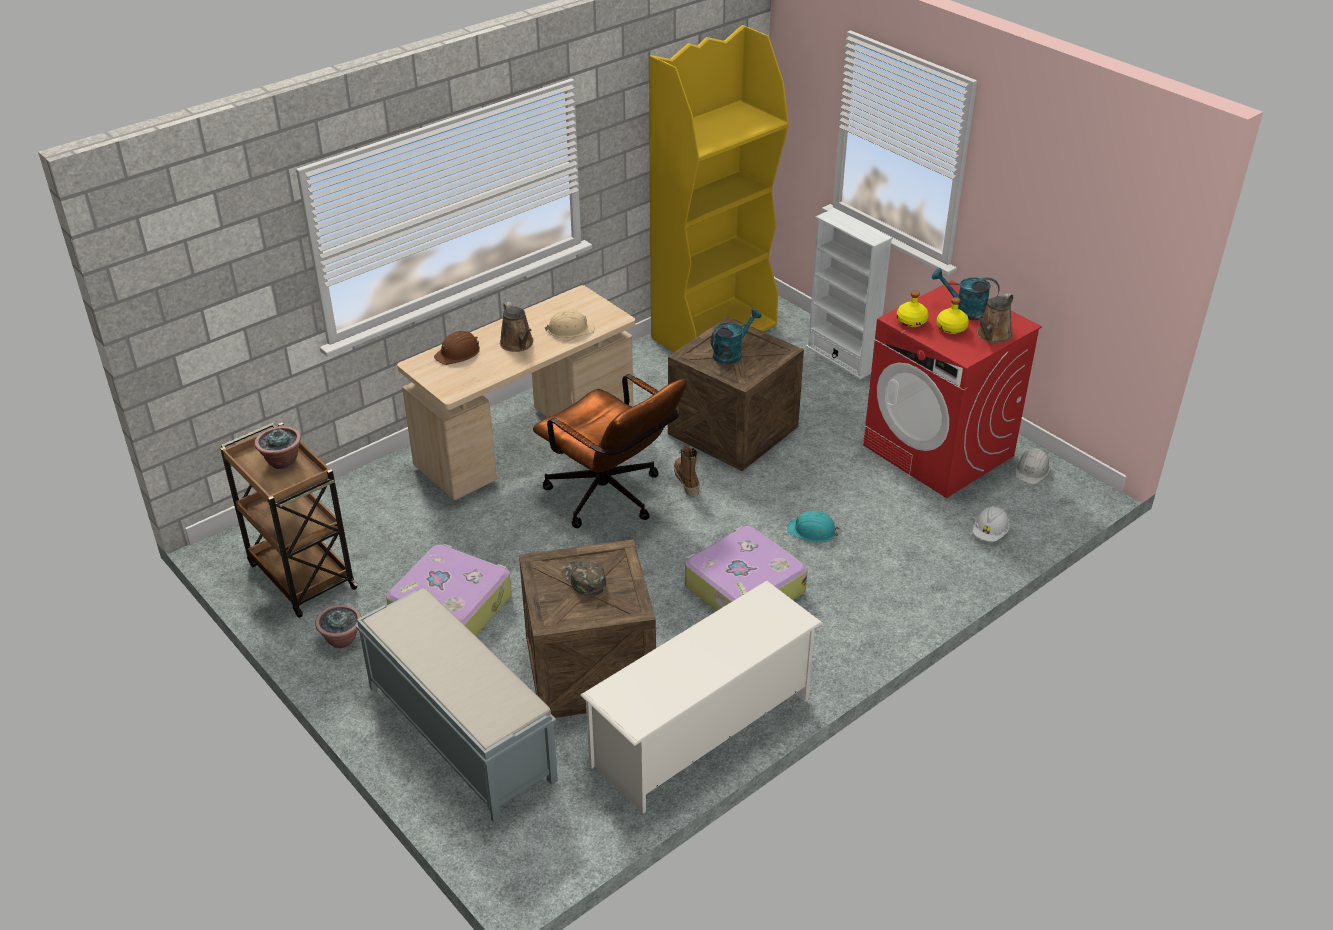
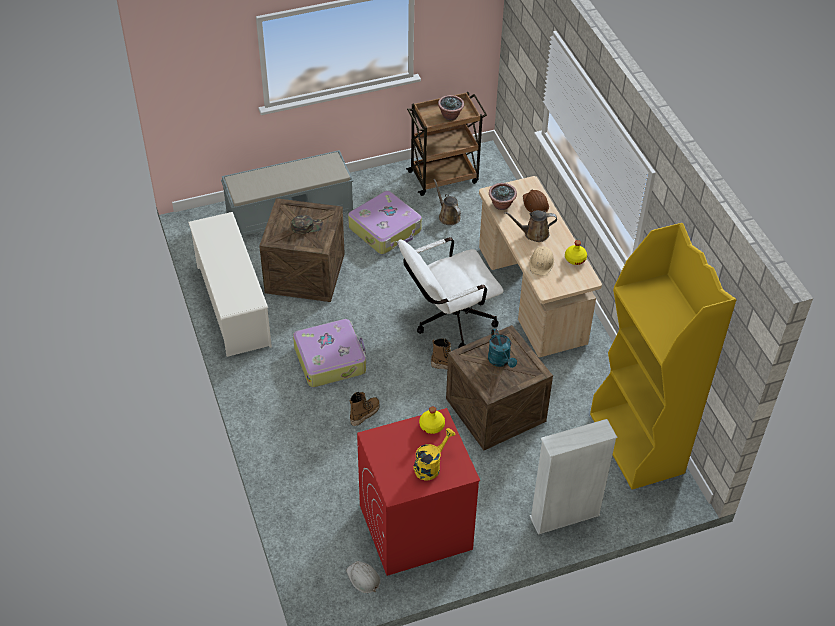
camera: 110 degrees right, 10 degrees up
potted plant [315,605,361,648] -> potted plant moved to [489,183,517,210]
brown office chair [533,374,687,528] -> white office chair [398,237,504,348]
turquoise hard hat [787,511,840,543] -> boot [350,392,380,426]
turquoise watering can [932,268,1000,320] -> yellow watering can [413,428,455,480]
yellow bottle [937,297,969,334] -> yellow bottle moved to [565,240,587,265]
white hard hat [973,506,1010,542] -> none
brown watering can [976,293,1013,343] -> brown watering can moved to [433,179,461,225]

